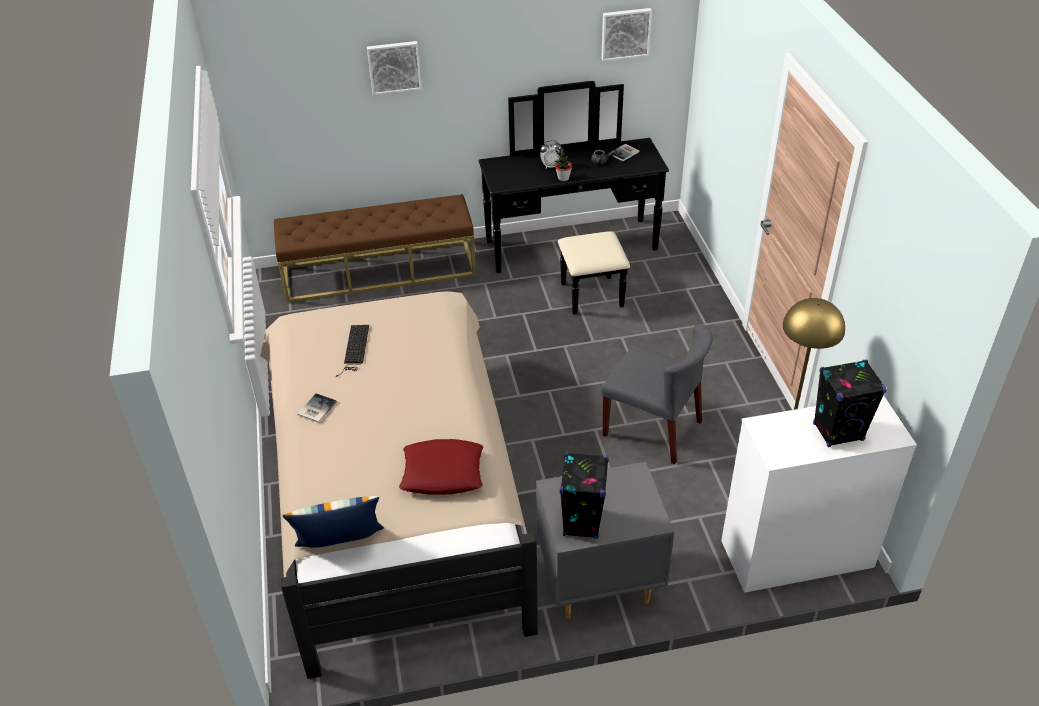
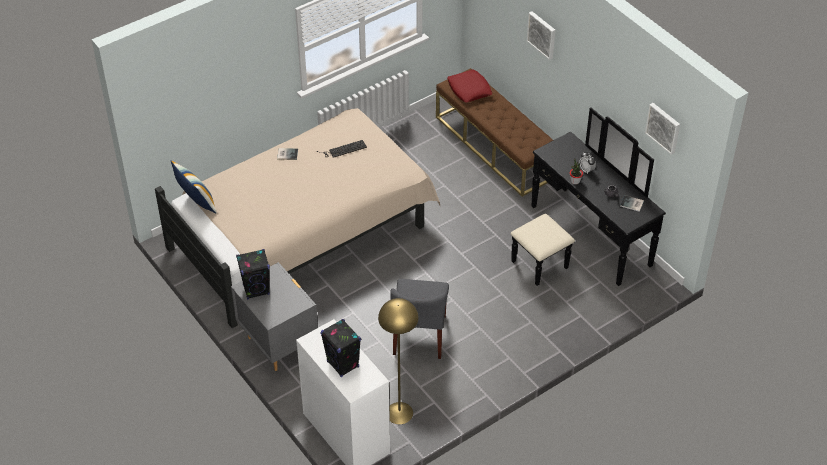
camera: 65 degrees right, 5 degrees up
red pillow [399,439,483,495] -> red pillow moved to [447,70,492,103]

